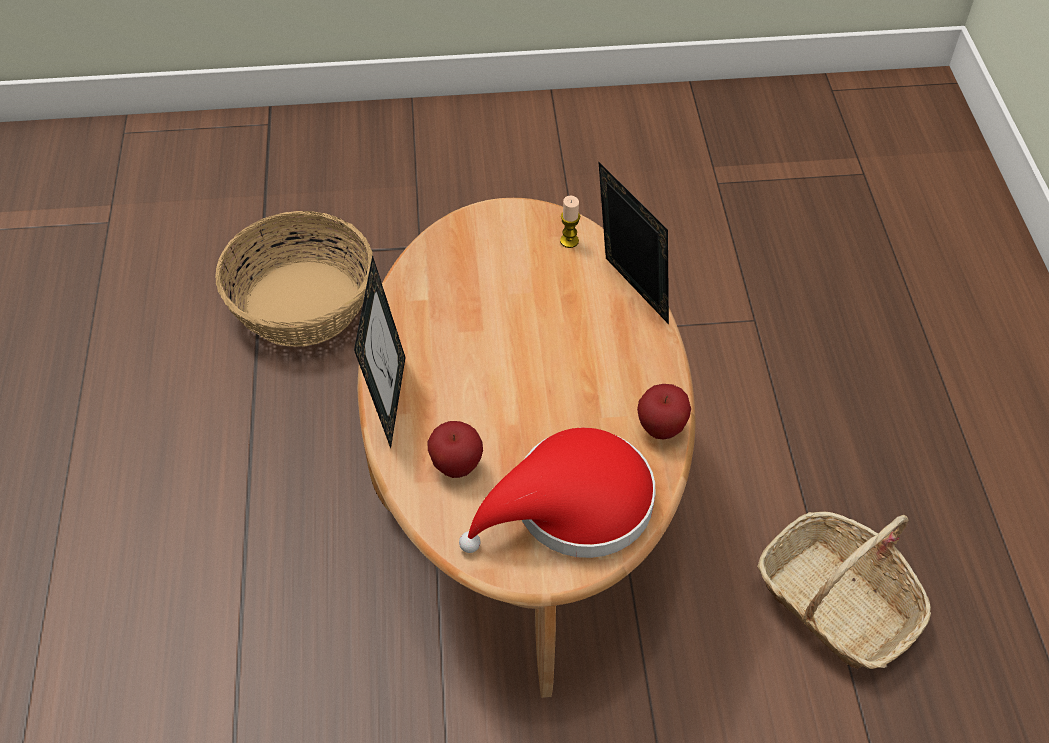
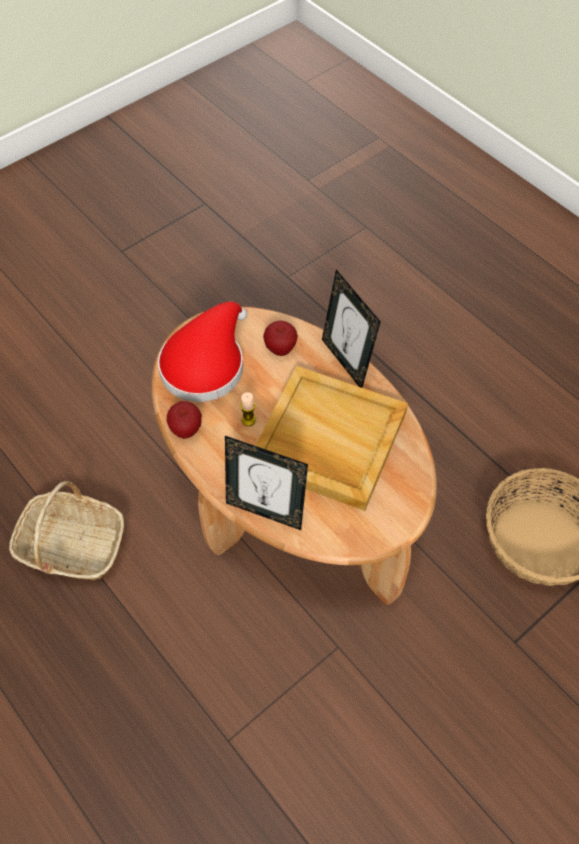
camera: 145 degrees right, 5 degrees up
candle [560,196,580,248] -> candle moved to [240,392,256,426]
none -> beige tray [255,366,408,511]

